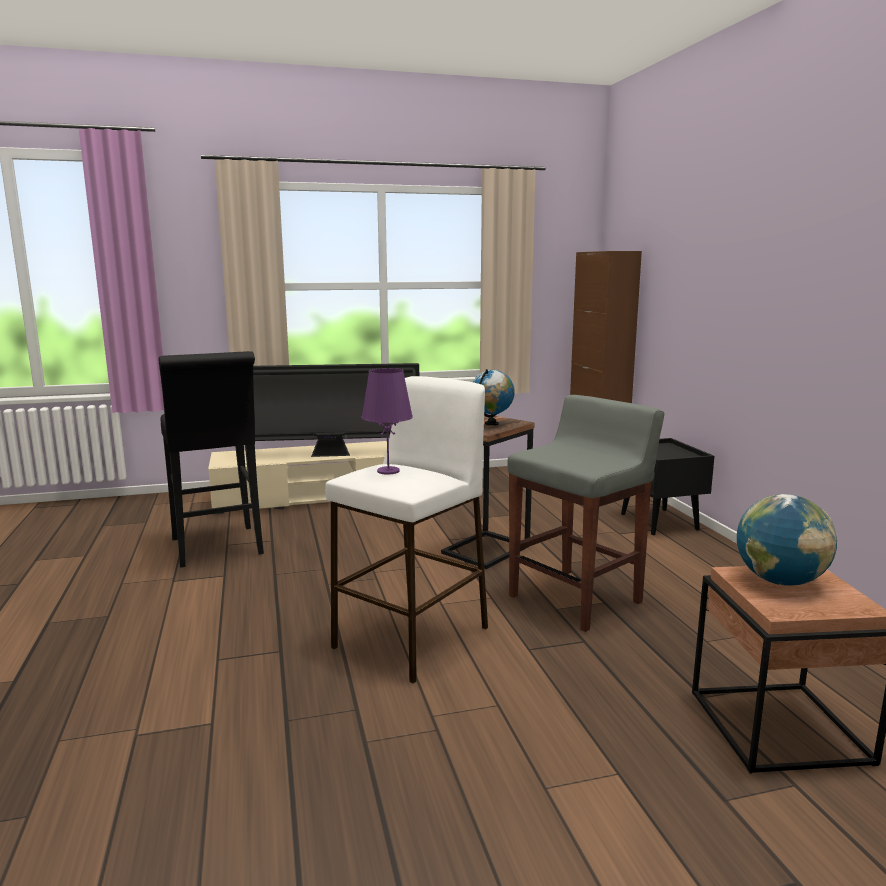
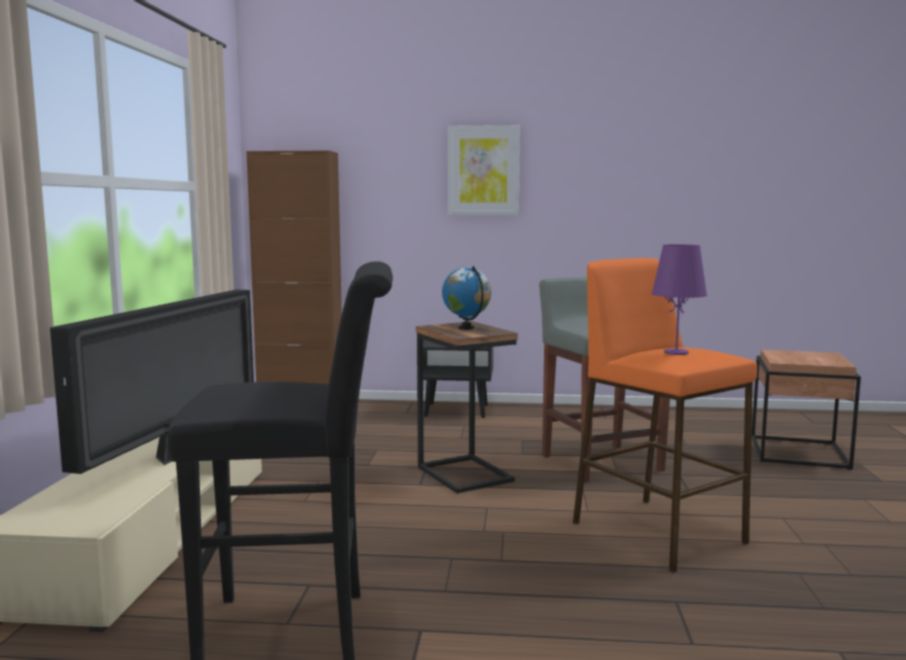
camera: 70 degrees left, 5 degrees down
white stool [325,376,488,683] -> orange stool [573,258,757,573]
globe [737,494,837,586] -> none
none -> picture [448,125,520,215]

